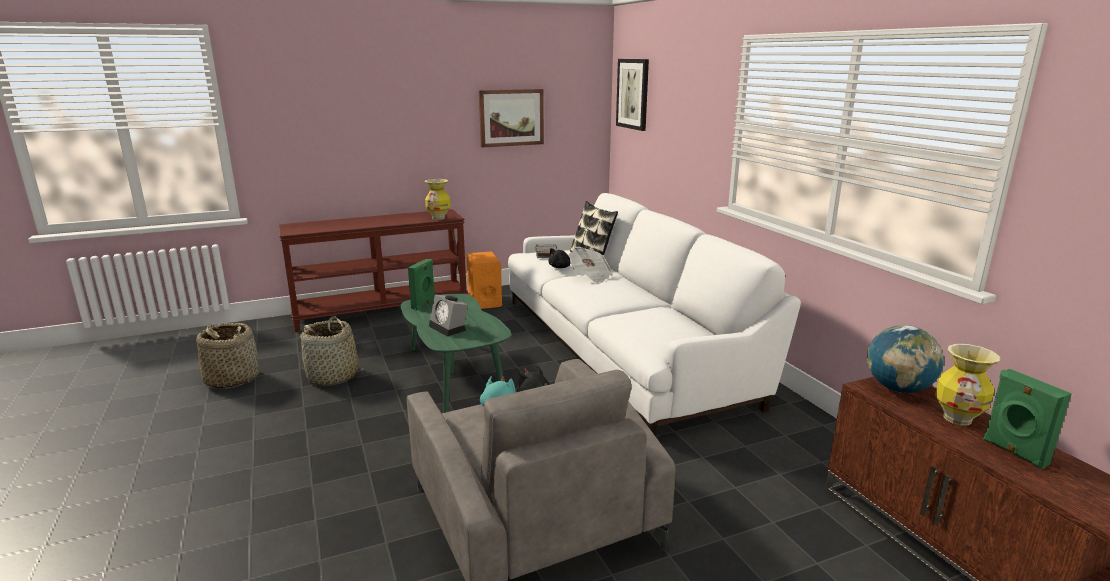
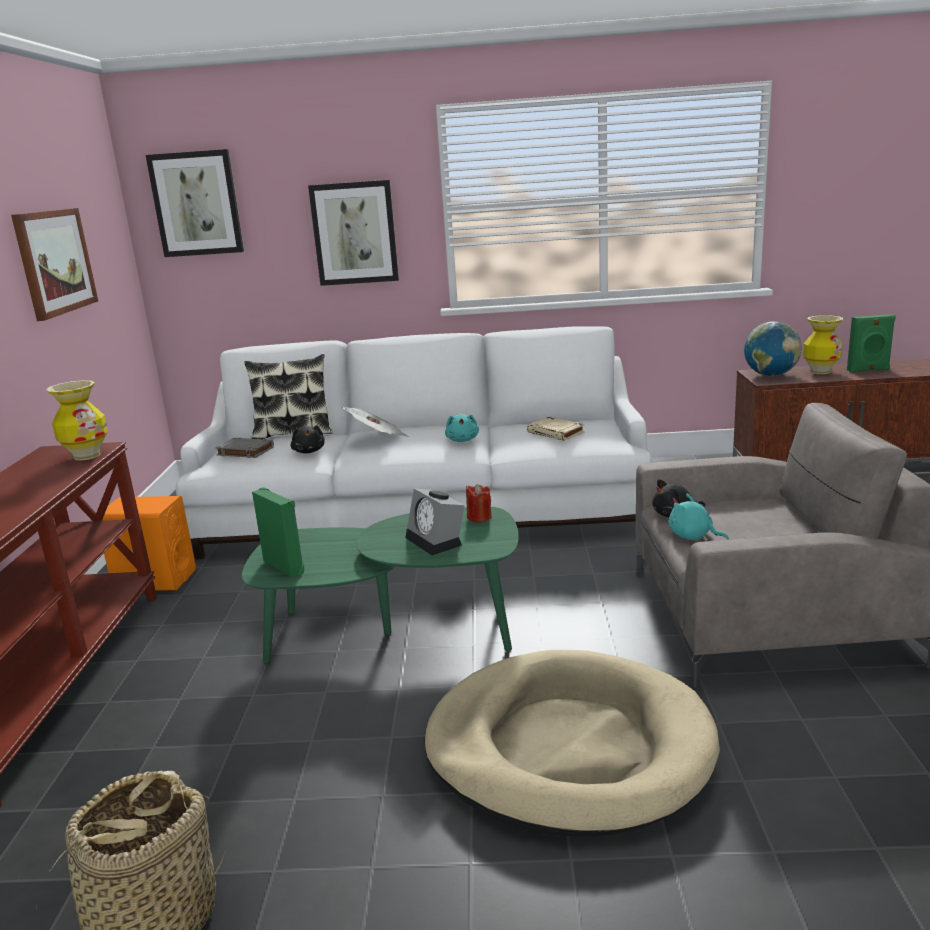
camera: 65 degrees left, 0 degrees up
basket [299,316,368,386] -> none
alarm clock [429,295,468,336] -> alarm clock turned 75 degrees clockwise [405,489,465,555]
none -> picture [308,180,399,286]
none -> beige dog bed [425,650,720,836]
none -> turquoise plush toy [445,414,479,442]
none -> red candle [466,484,492,522]
none -> beige book [527,417,585,441]

